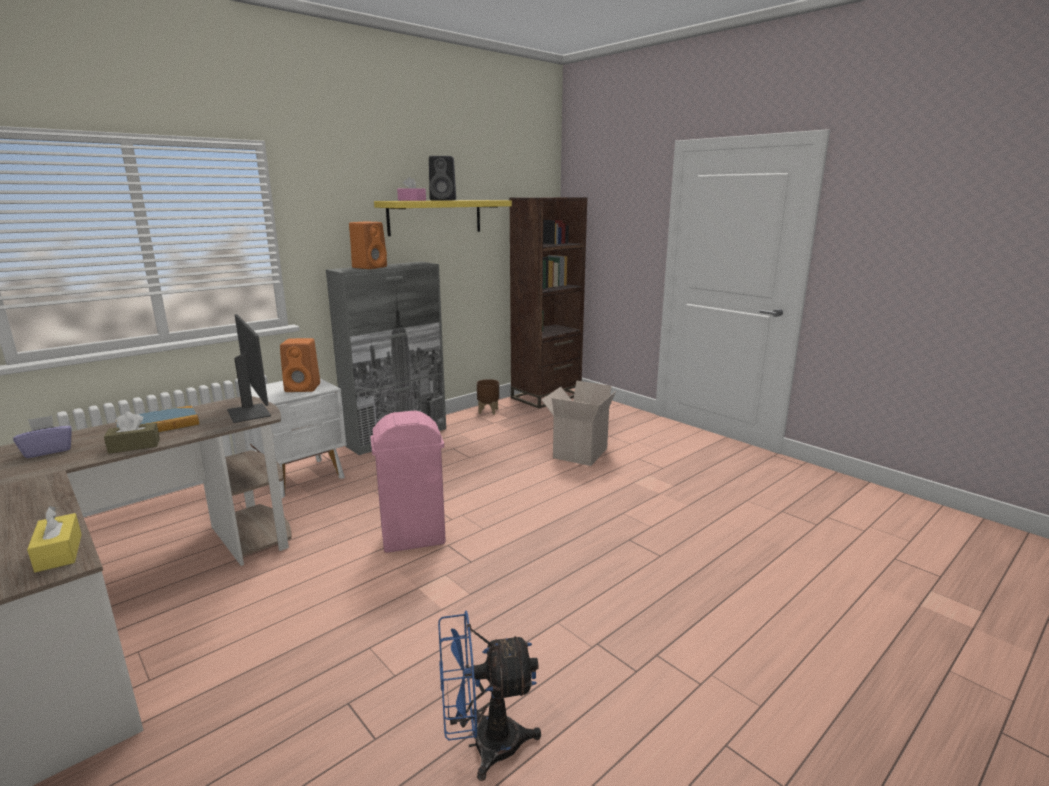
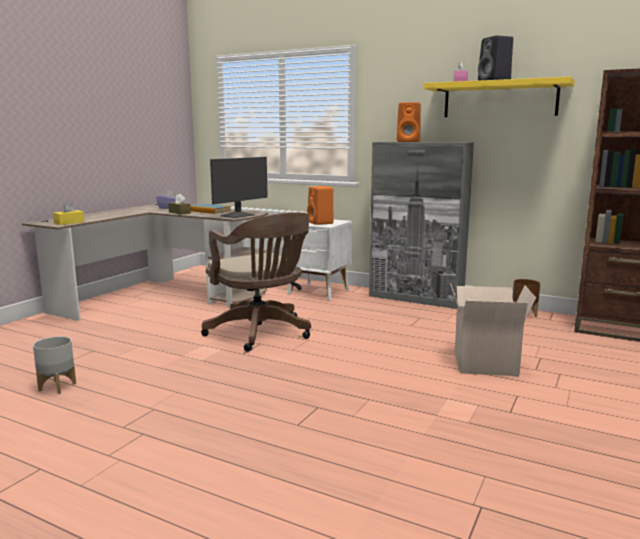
camera: 70 degrees right, 5 degrees down
pink trash can [370,411,446,553] -> brown office chair [201,212,311,352]
blue fan [438,611,541,781] -> grey planter [33,336,76,394]

